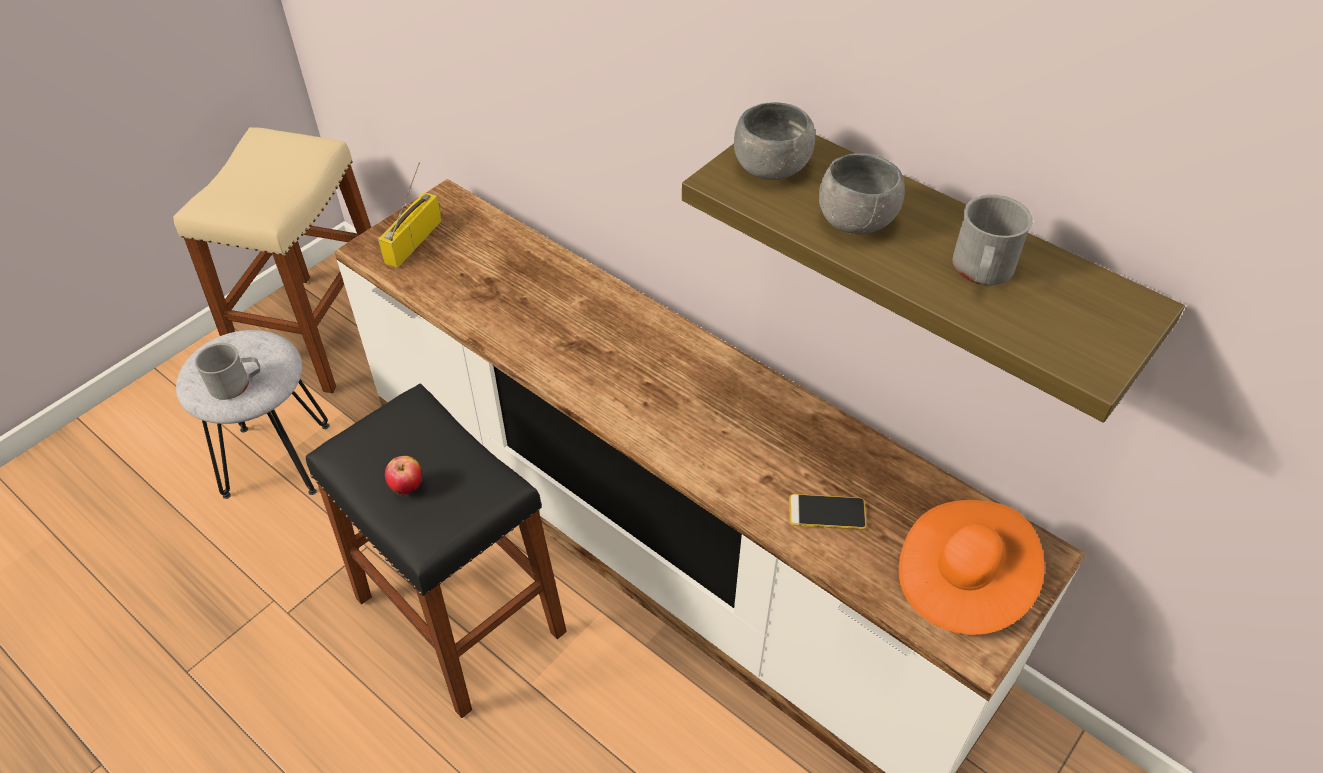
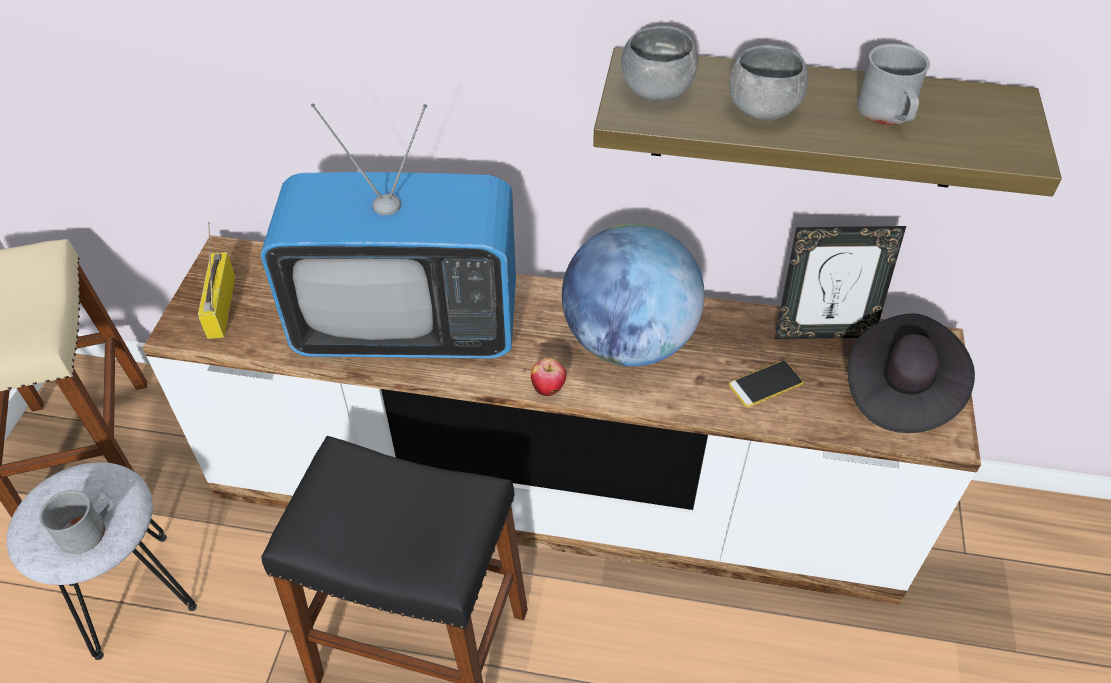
camera: 30 degrees left, 0 degrees up
apple [385,456,422,496] -> apple moved to [531,358,566,396]
orange hat [899,500,1045,635] -> black hat [848,313,975,433]
none -> television [261,104,516,359]
none -> globe [562,224,705,366]
none -> picture frame [775,226,906,339]

